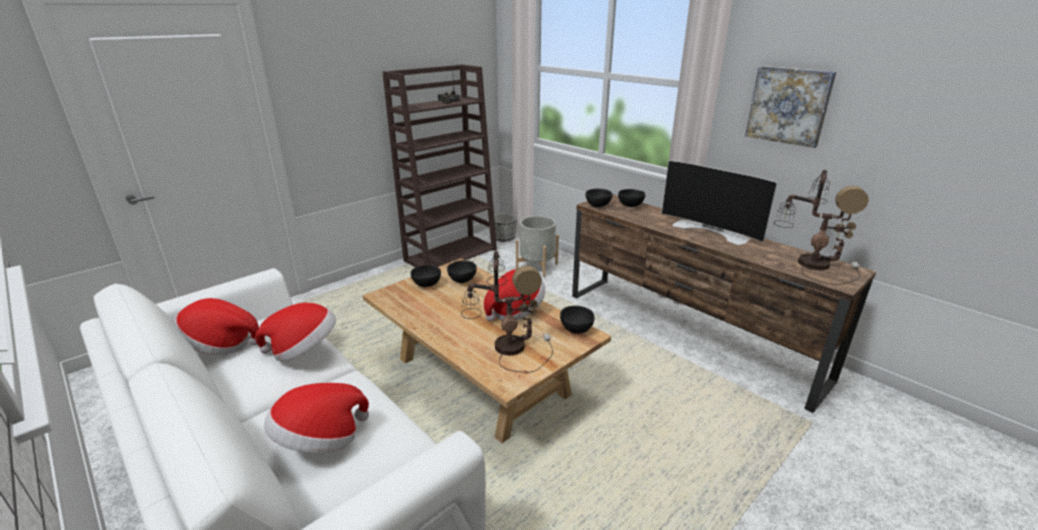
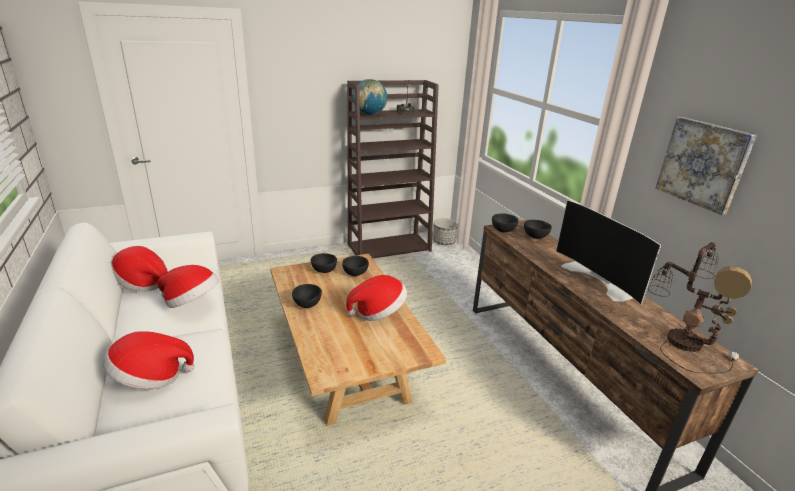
camera: 20 degrees right, 0 degrees up
table lamp [461,251,553,373] -> none
grey planter [516,216,559,277] -> none
black bowl [560,306,594,334] -> black bowl moved to [292,284,322,308]
none -> globe [353,79,387,116]

